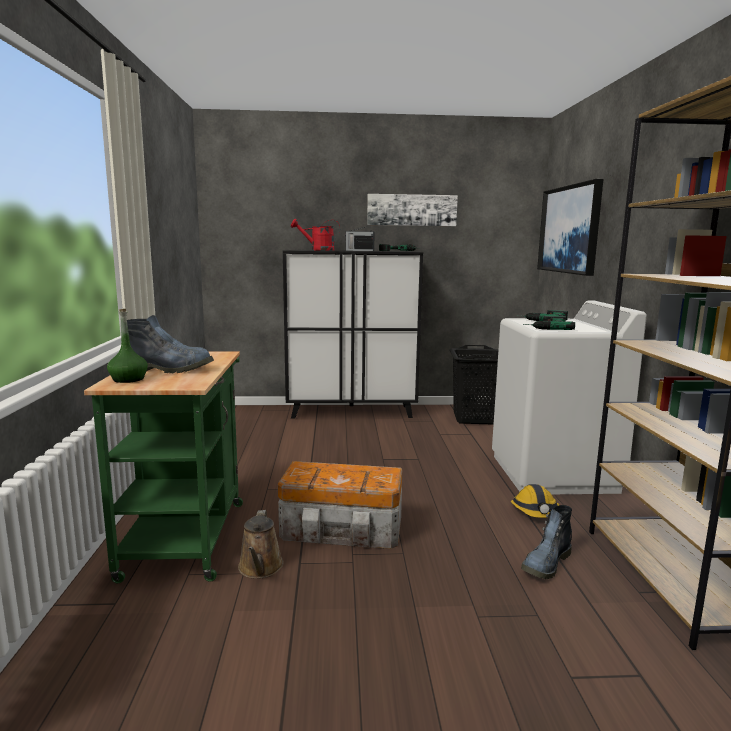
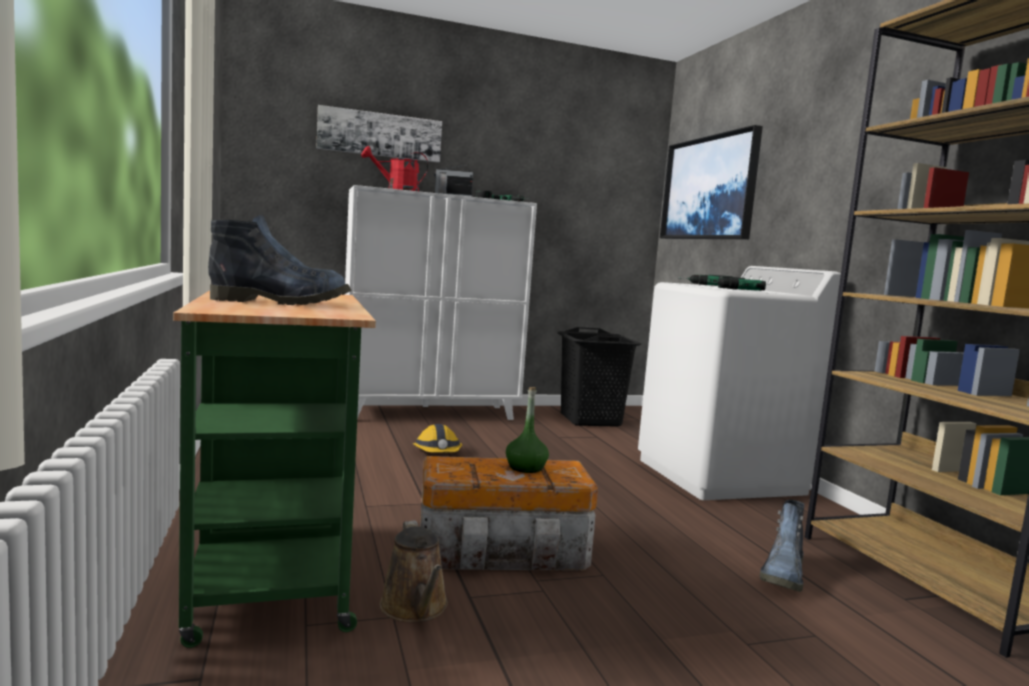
camera: 15 degrees left, 5 degrees down
green bottle [107,309,148,383] -> green bottle moved to [506,387,549,473]
black cabinet [283,250,423,419] -> white cabinet [345,185,537,420]
picture [367,194,458,226] -> picture moved to [316,105,442,162]
hard hat [511,484,559,518] -> hard hat moved to [413,424,462,453]

